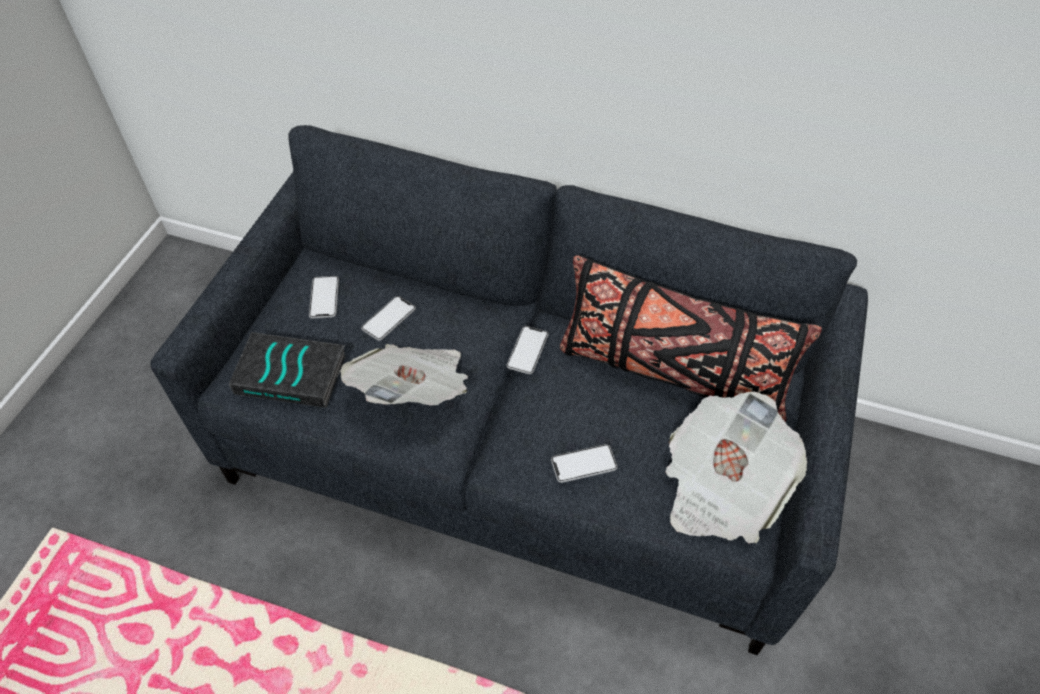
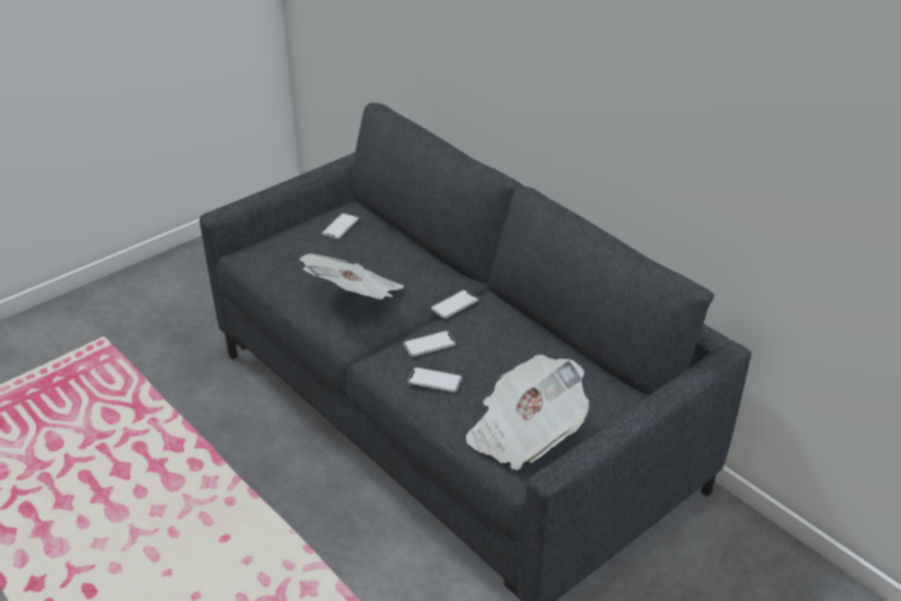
camera: 30 degrees right, 15 degrees down
book [229,332,346,408] -> none
phone [361,296,416,341] -> phone moved to [403,331,456,357]
black pillow [560,255,822,422] -> none

